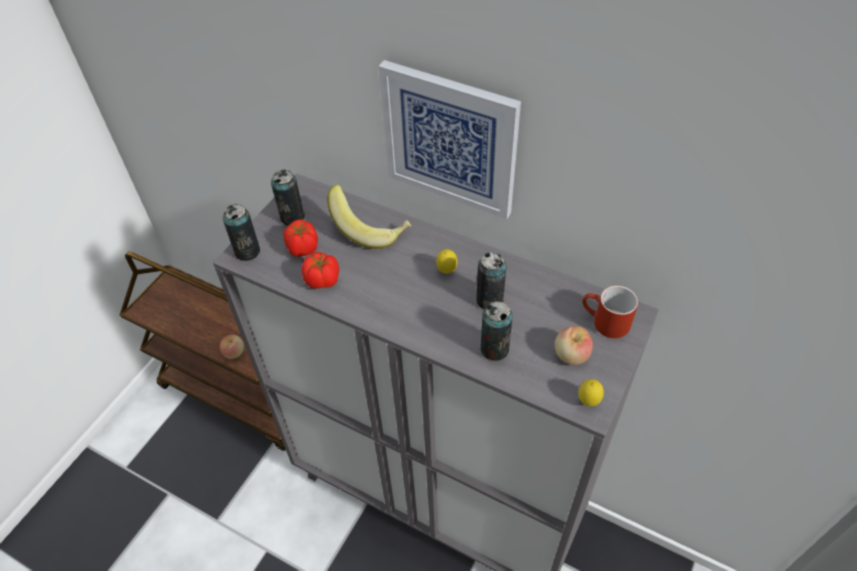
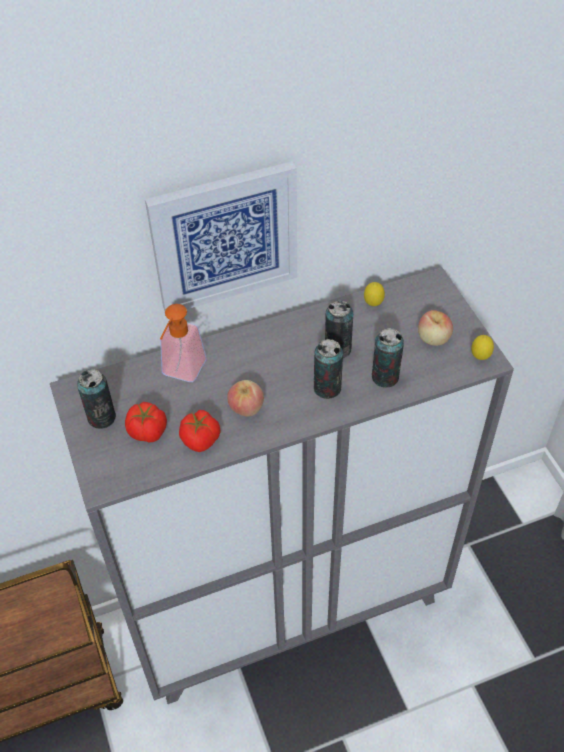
camera: 50 degrees left, 0 degrees up
apple [220,335,244,359] -> apple moved to [227,380,264,417]
can [223,204,260,261] -> can moved to [314,339,343,399]
banana [327,185,411,249] -> soap dispenser [160,304,206,382]
lemon [436,249,457,274] -> lemon moved to [364,282,385,306]
red mug [582,285,638,339] -> none

